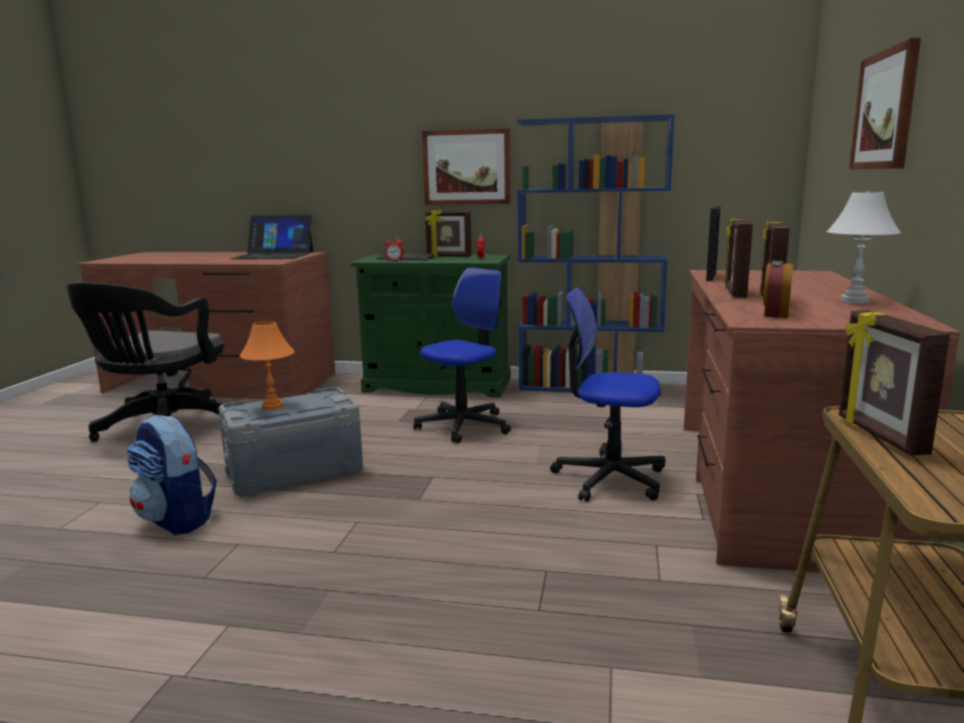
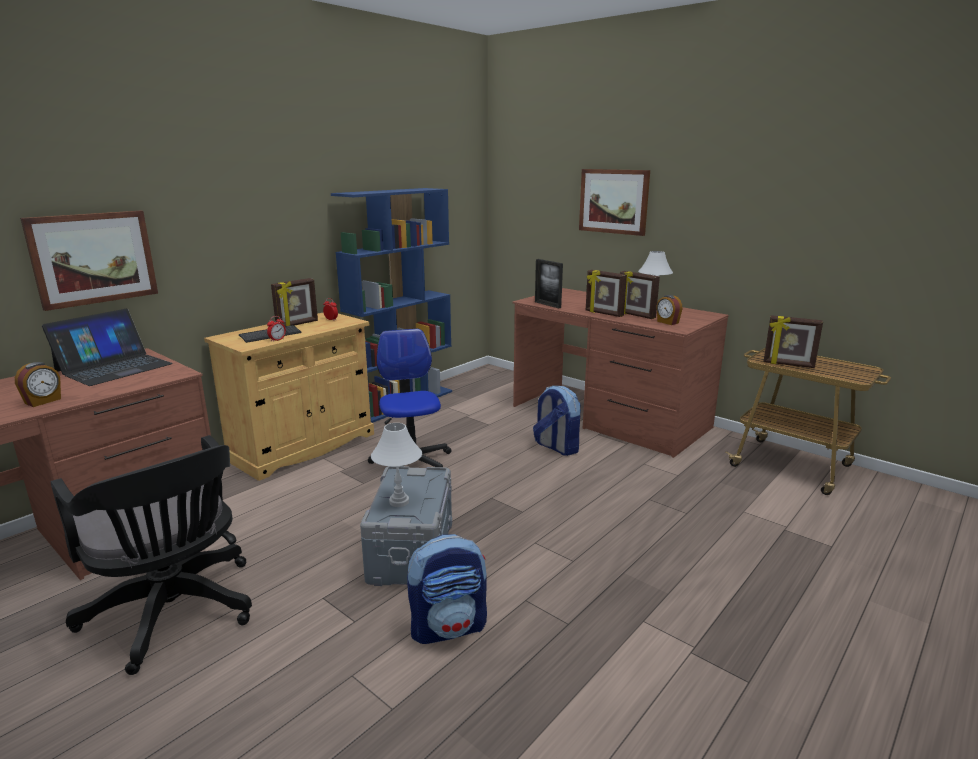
camera: 60 degrees left, 5 degrees up
orange table lamp [240,321,295,410] -> white table lamp [371,423,422,507]
green cabinet [351,254,510,398] -> beige cabinet [204,313,374,481]
picture [422,128,510,205] -> picture moved to [20,211,158,311]
office chair [550,288,666,502] -> backpack [533,385,581,456]
none -> alarm clock [15,362,61,407]

